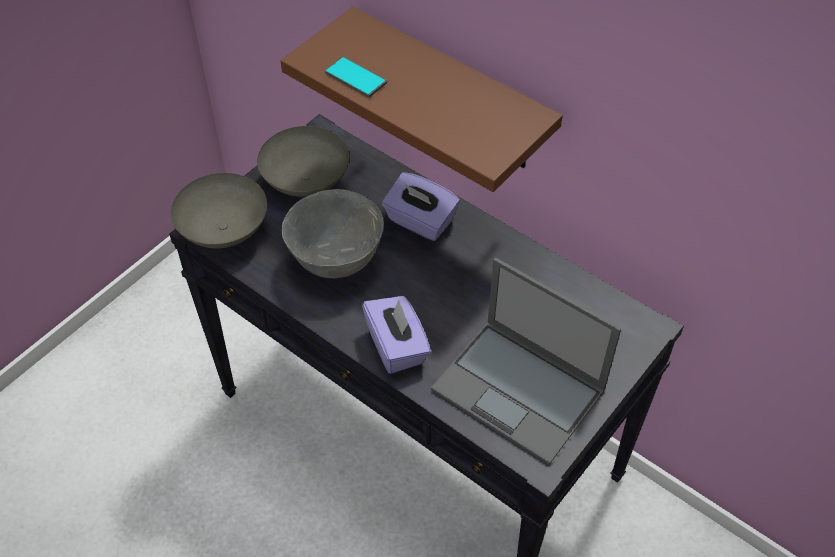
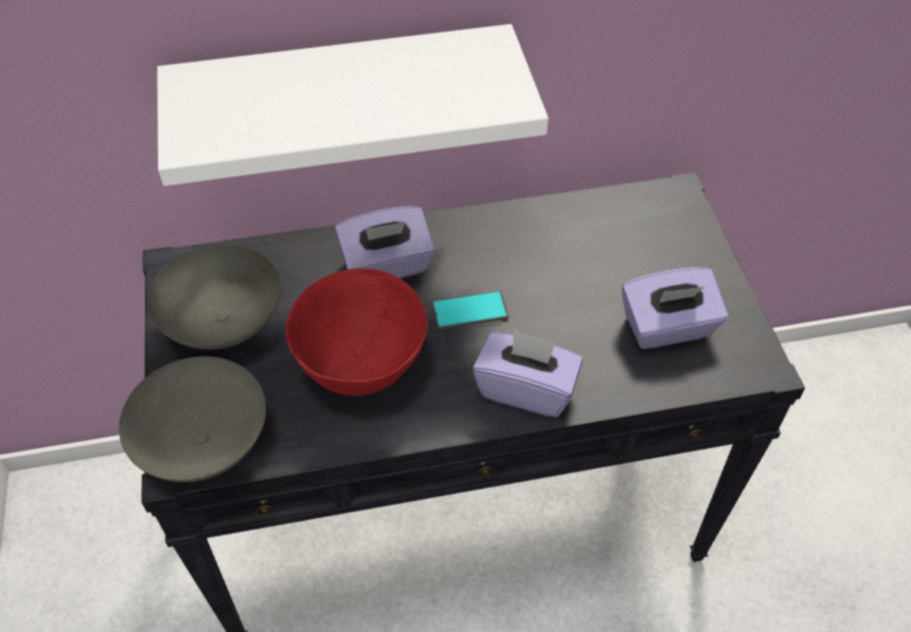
camera: 50 degrees left, 0 degrees up
brown shelf [281,7,563,192] -> white shelf [157,24,548,186]
grey bowl [282,189,384,278] -> red bowl [286,268,428,396]
phone [325,57,387,97] -> phone moved to [432,290,509,330]
laptop [431,258,621,465] -> purple tissue box [622,267,728,349]

